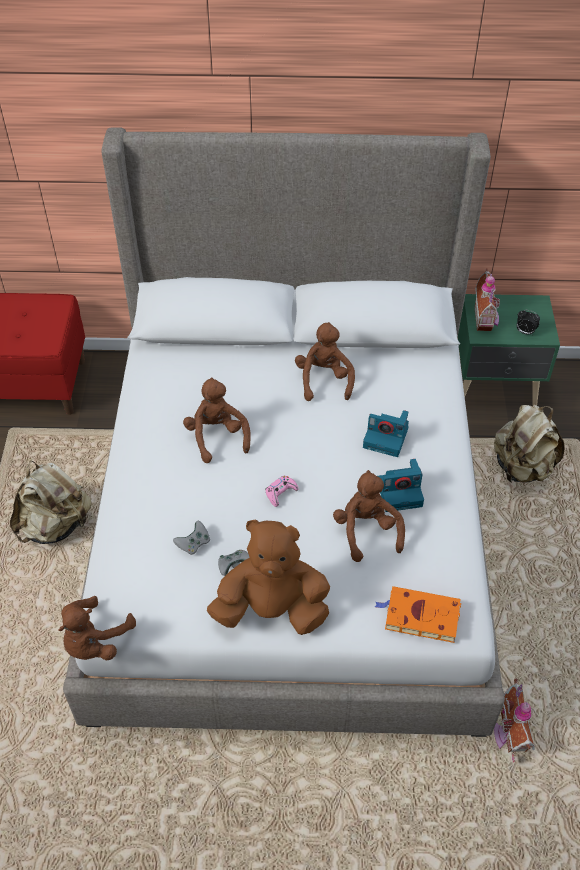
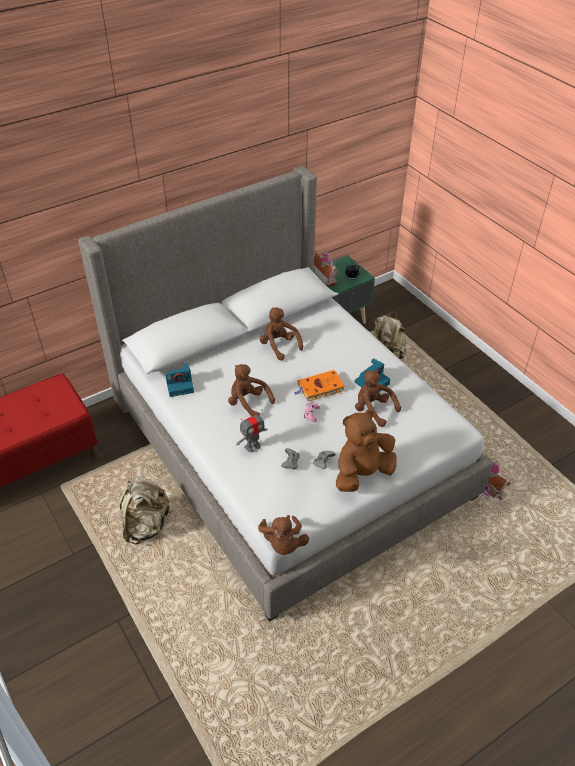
camera: 35 degrees left, 5 degrees down
camera [363,410,409,457] -> camera moved to [166,362,194,397]
orange book [375,586,461,643] -> orange book moved to [294,370,345,401]
none -> toy robot [236,413,268,452]

